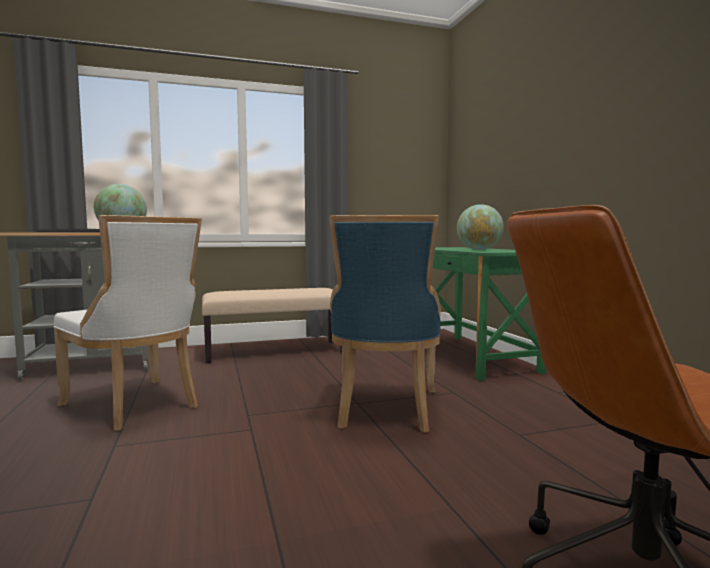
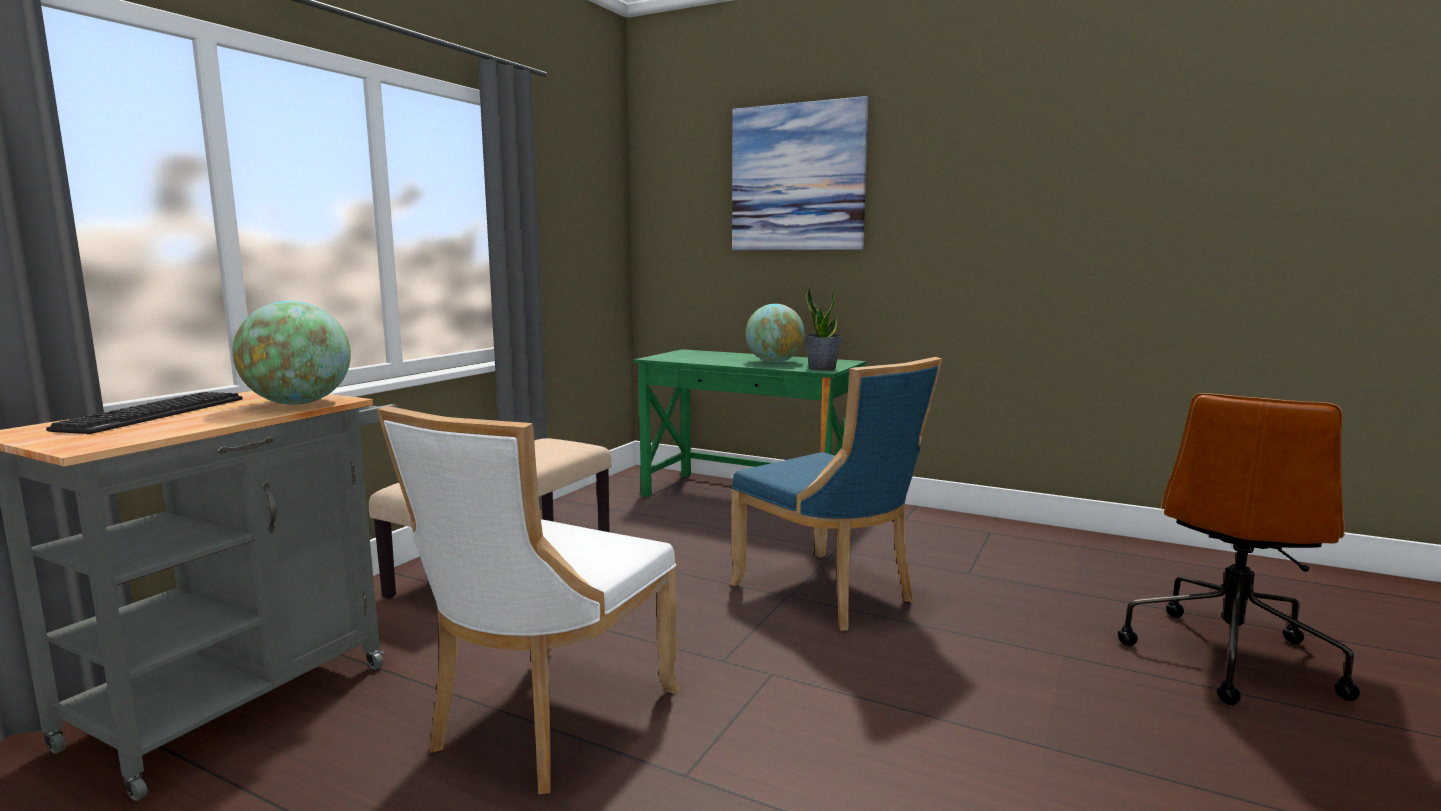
camera: 45 degrees left, 5 degrees up
white chair [53,215,202,431] -> white chair turned 120 degrees clockwise [377,406,680,794]
none -> picture [732,96,869,250]
none -> potted plant [804,286,842,371]

